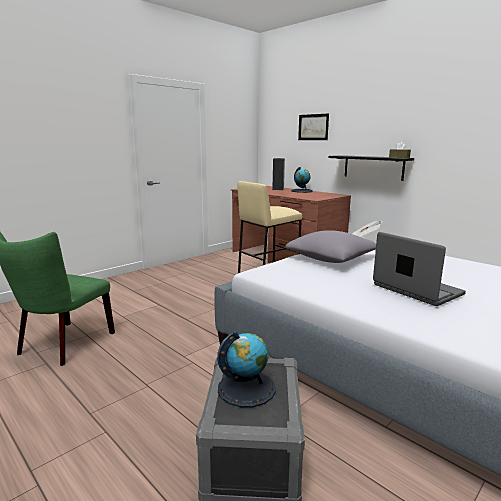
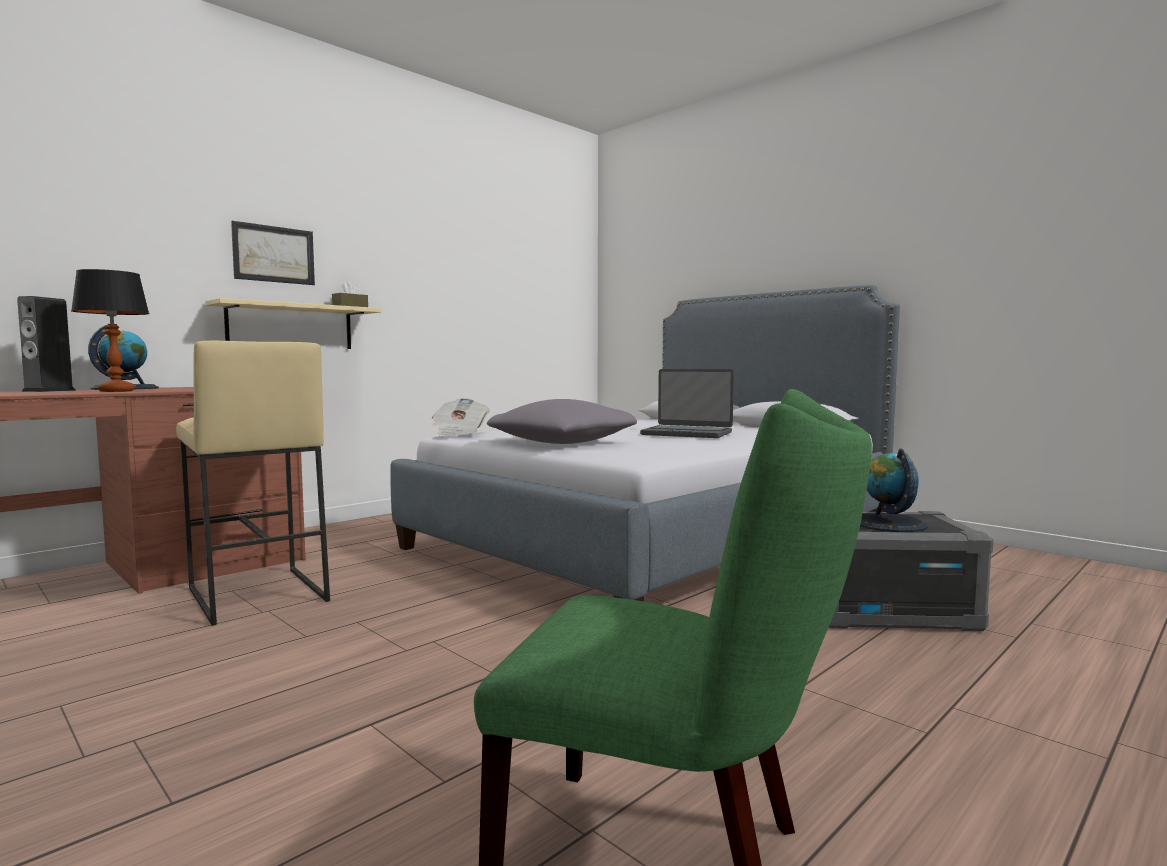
camera: 90 degrees left, 10 degrees down
picture [298,113,329,140] -> picture moved to [231,221,315,285]
black shelf [329,155,414,181] -> beige shelf [205,298,382,349]
laptop [373,232,466,306] -> laptop turned 120 degrees counterclockwise [640,369,734,438]
none -> table lamp [71,269,149,392]

